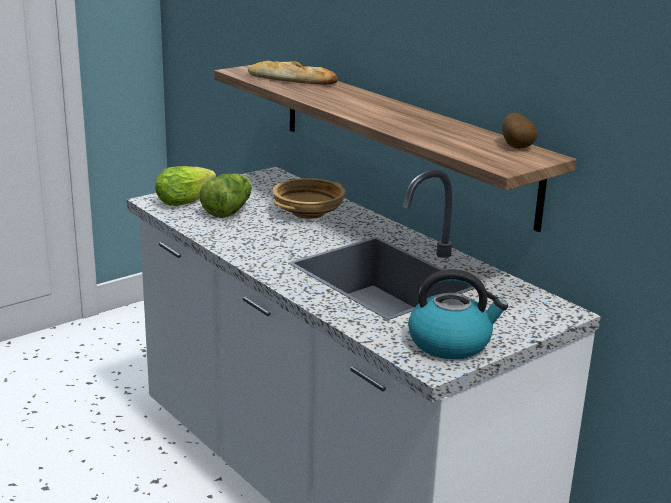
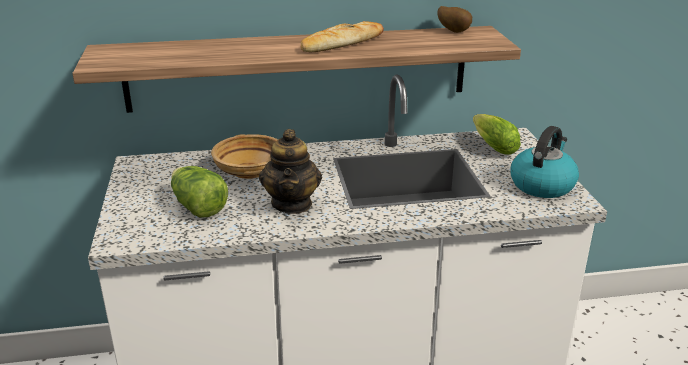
camera: 60 degrees left, 5 degrees up
lettuce [155,166,216,206] -> lettuce moved to [473,114,521,155]
bread [248,61,338,85] -> bread moved to [301,21,384,53]
none -> teapot [259,129,322,214]

